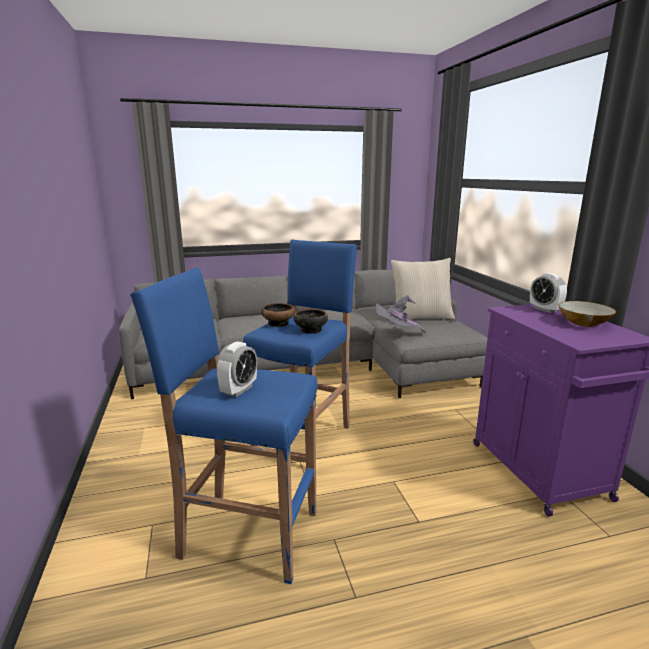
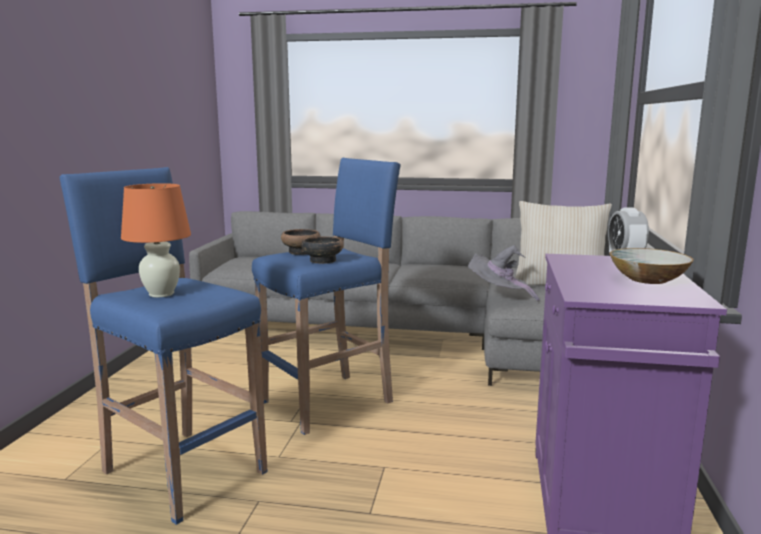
camera: 25 degrees right, 5 degrees down
alarm clock [216,342,257,397] -> orange table lamp [121,183,191,297]

